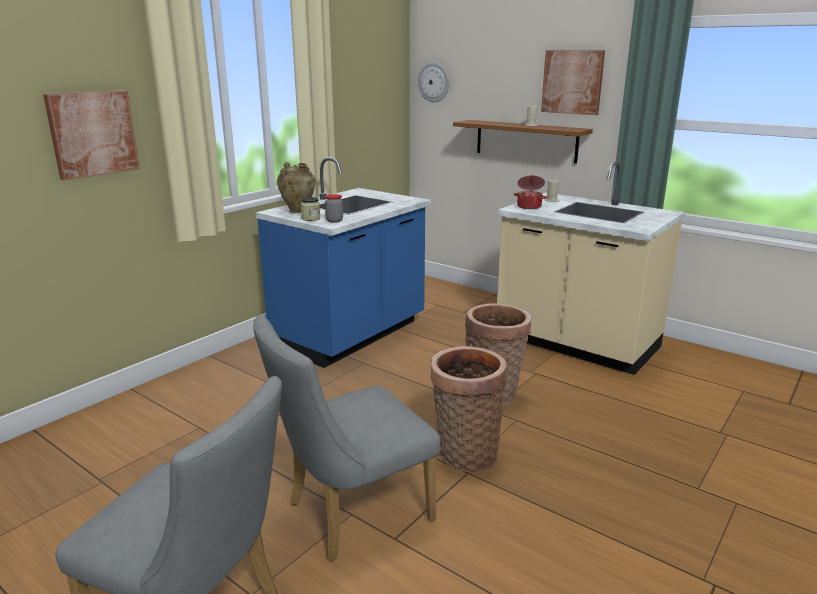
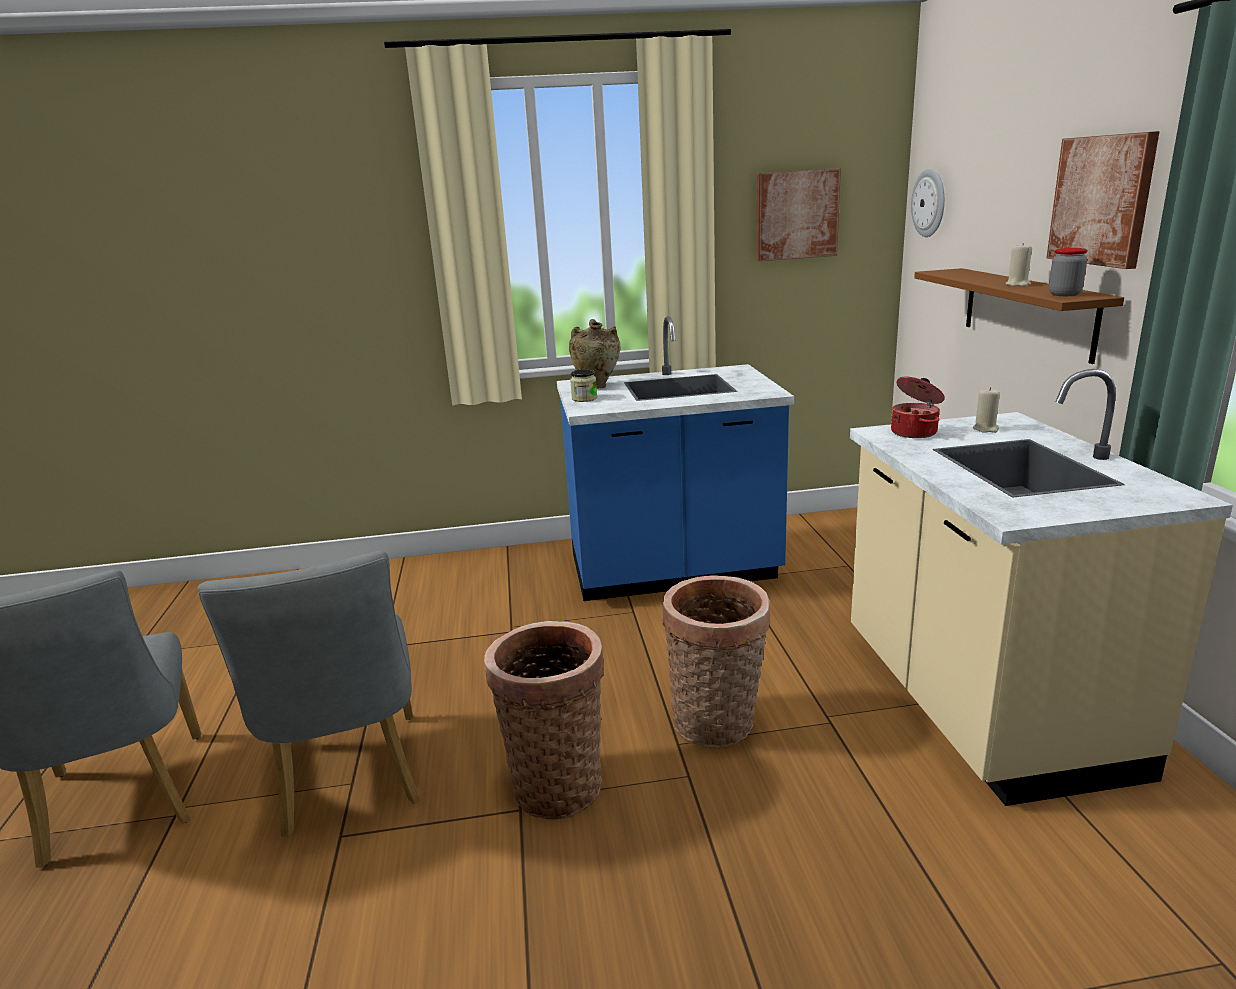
camera: 45 degrees right, 0 degrees up
picture [43,90,140,180] -> picture moved to [756,168,841,261]
grey chair [253,315,440,561] -> grey chair turned 120 degrees counterclockwise [197,551,420,837]
jar [325,194,343,223] -> jar moved to [1049,248,1088,296]

